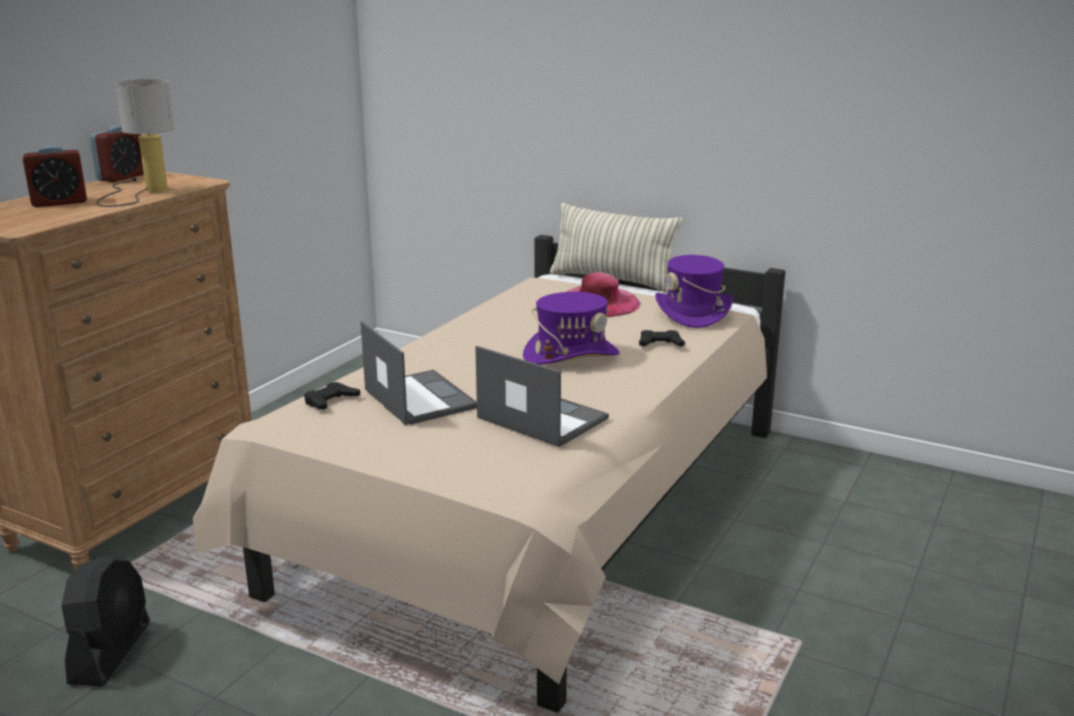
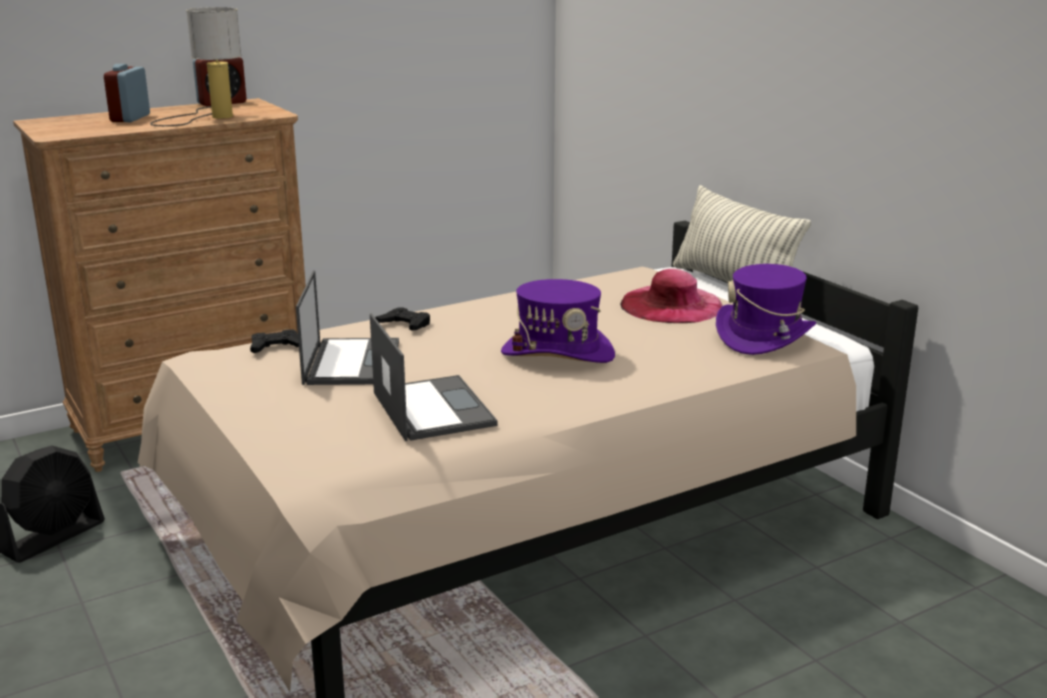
camera: 30 degrees right, 0 degrees up
alarm clock [23,146,87,207] -> alarm clock turned 90 degrees clockwise [104,64,150,122]
black game controller [639,330,685,347] -> black game controller moved to [375,307,430,331]

